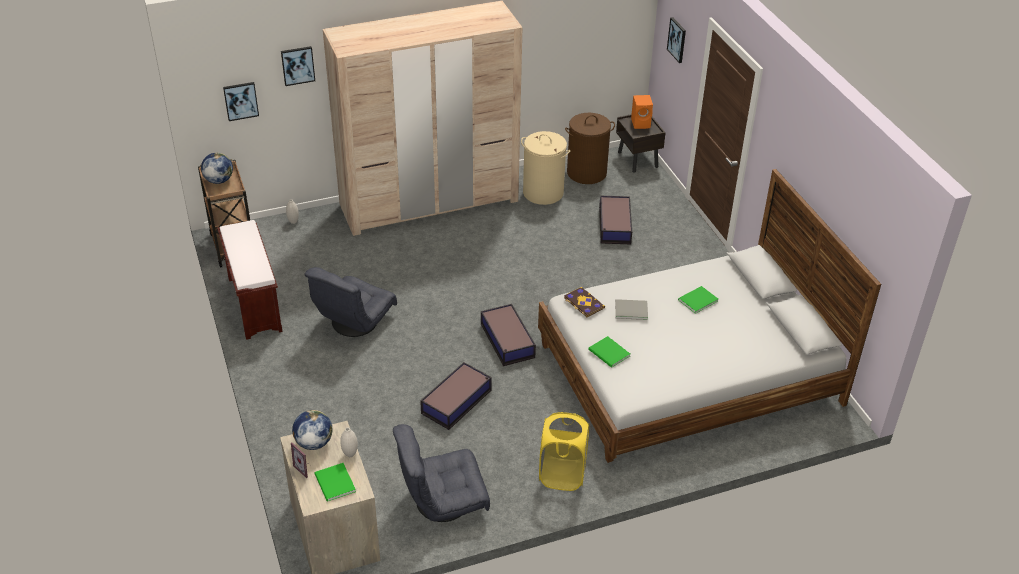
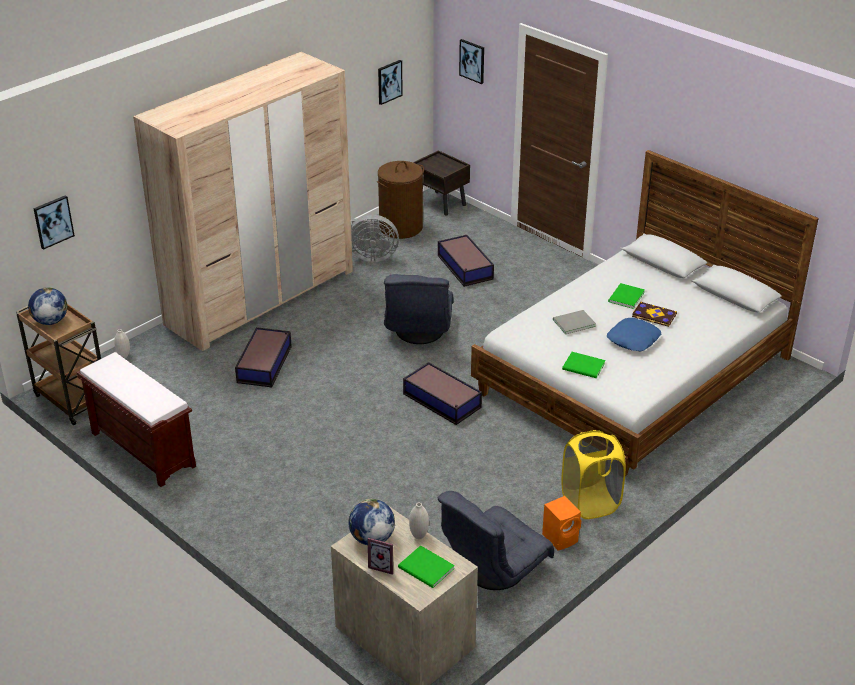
camera: 25 degrees left, 5 degrees down
picture [281,46,315,86] -> picture moved to [378,60,403,105]
grey armchair [304,267,397,337] -> grey armchair moved to [384,274,454,344]
storage box [420,362,492,430] -> storage box moved to [235,327,292,387]
beige laundry basket [521,131,570,205] -> grey fan [351,215,399,262]
book [564,287,605,317] -> book moved to [632,302,677,327]
orange speaker [631,95,653,129] -> orange speaker moved to [542,496,581,551]
none -> blue pillow [607,318,661,352]

